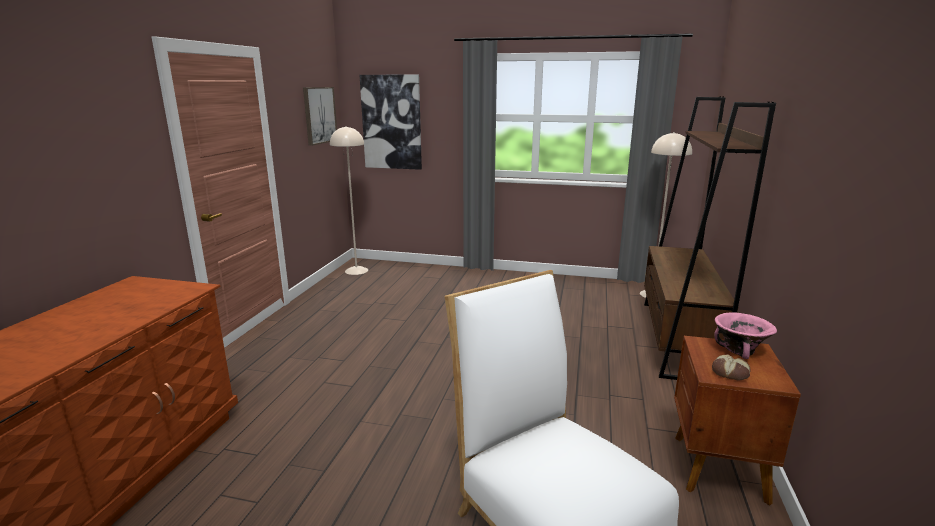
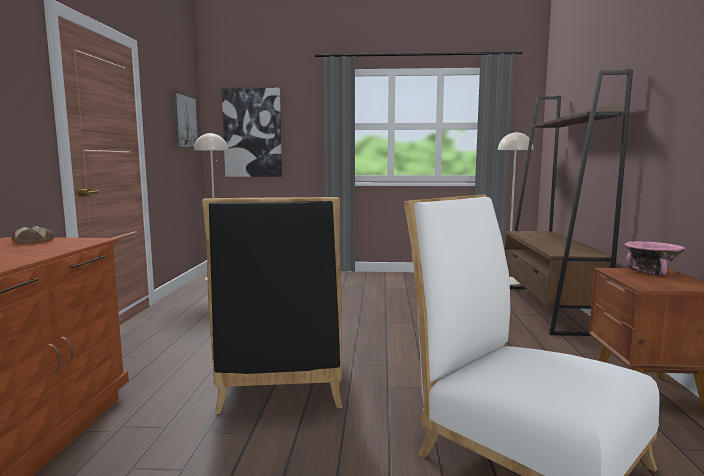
camera: 10 degrees left, 10 degrees down
bread [712,354,751,381] -> bread moved to [12,226,55,244]
none -> black chair [202,197,342,414]

